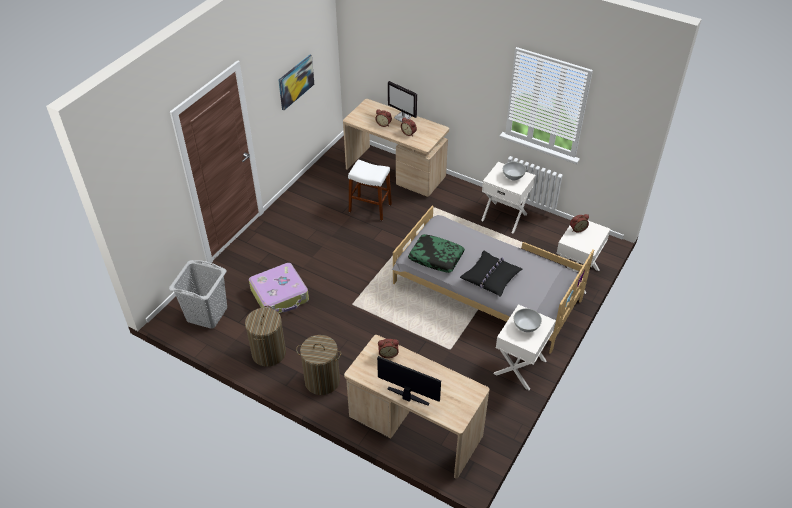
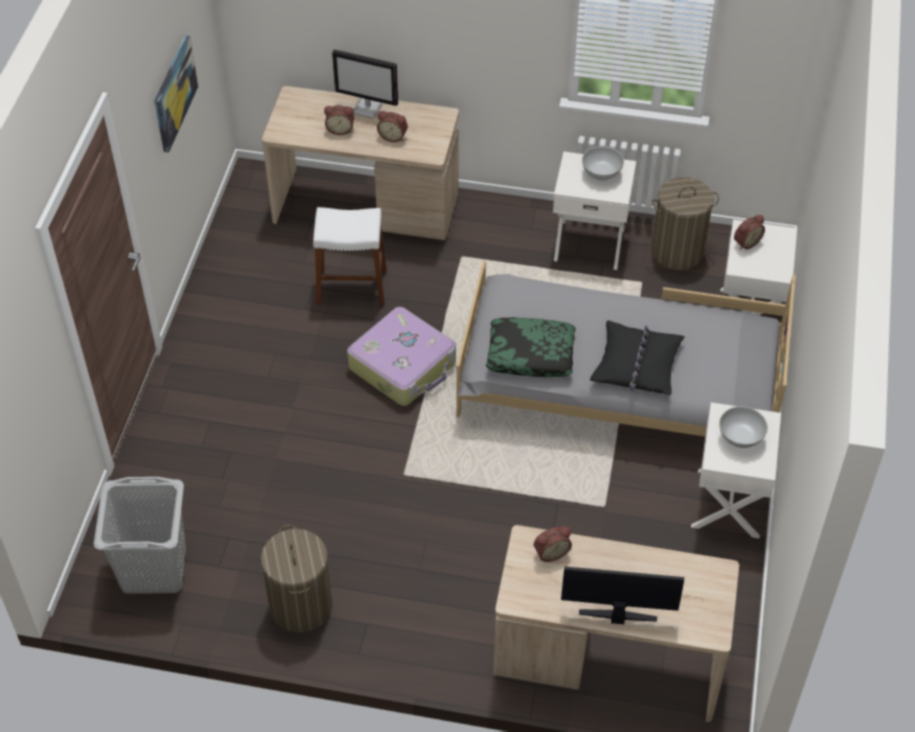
camera: 20 degrees left, 5 degrees up
suitcase [249,263,309,313] -> suitcase moved to [347,307,456,406]
laundry basket [296,335,342,395] -> laundry basket moved to [651,177,719,270]

